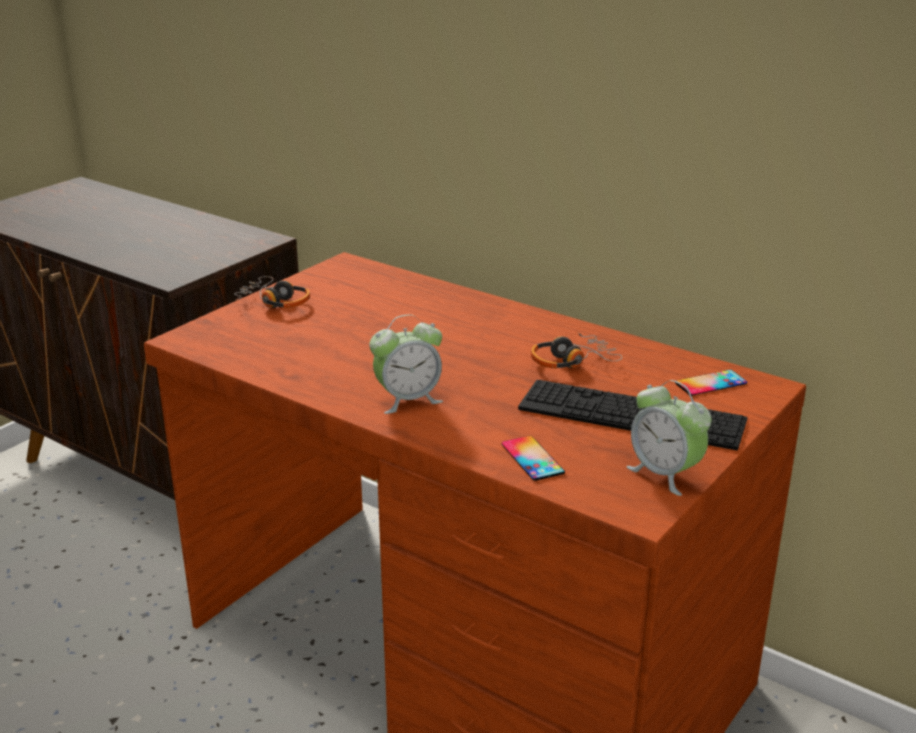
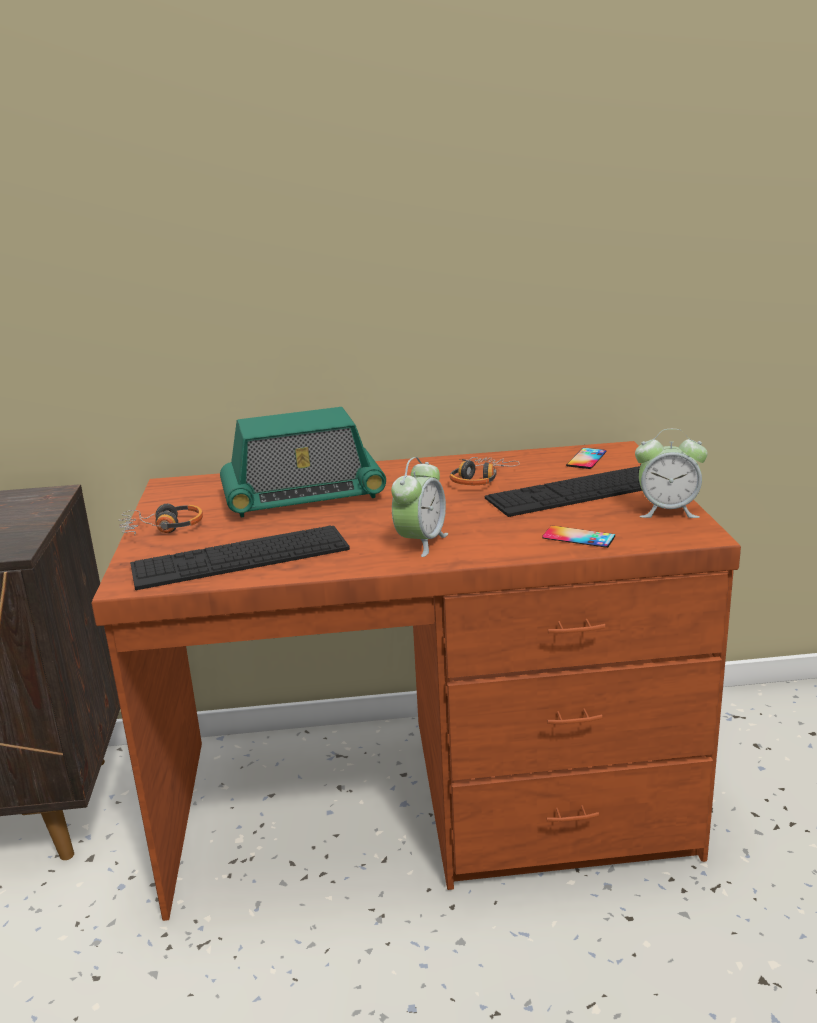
camera: 40 degrees left, 5 degrees down
none -> keyboard [130,526,350,590]
none -> radio [220,407,386,517]

